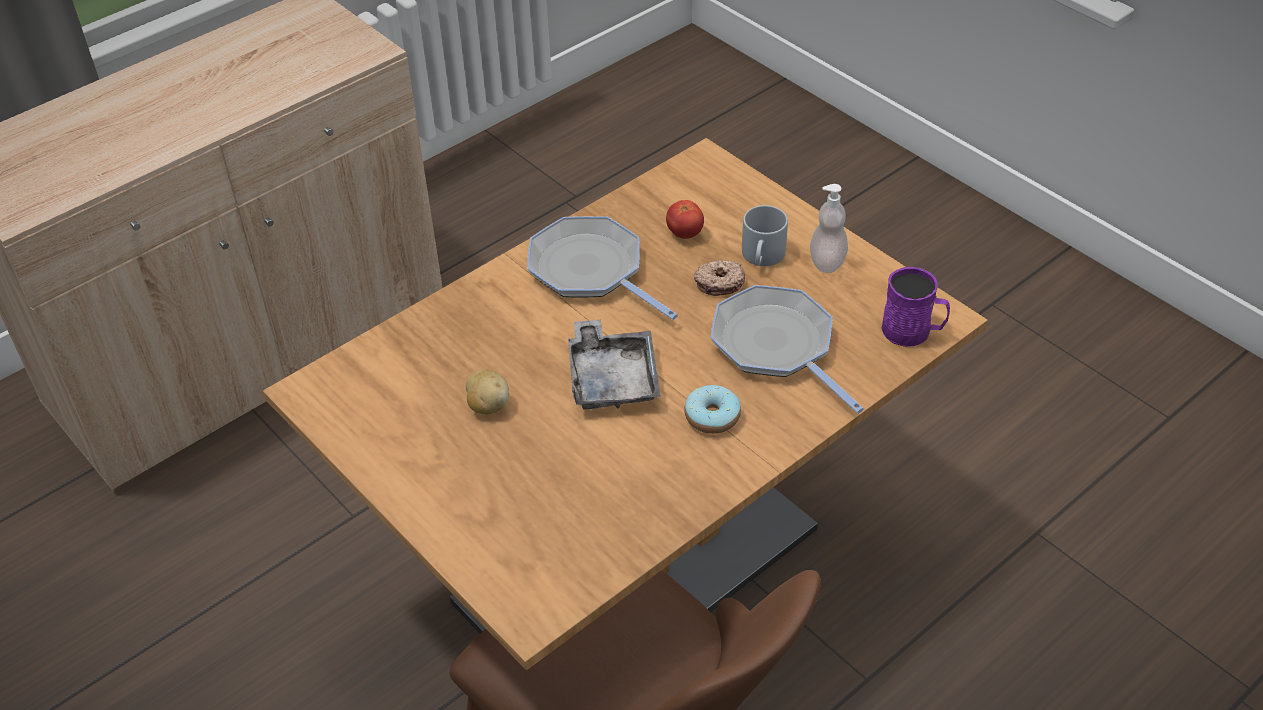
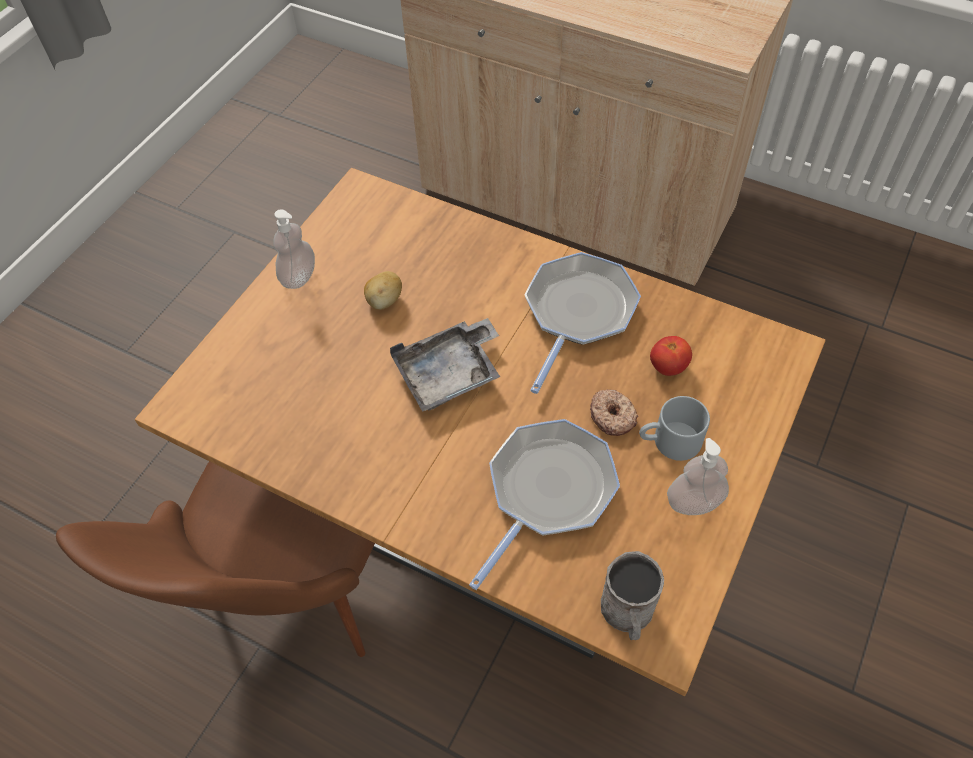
camera: 70 degrees right, 10 degrees up
donut [684,385,741,434] -> none
purple mug [881,267,950,347] -> grey mug [601,551,664,640]
none -> soap dispenser [273,209,315,289]

